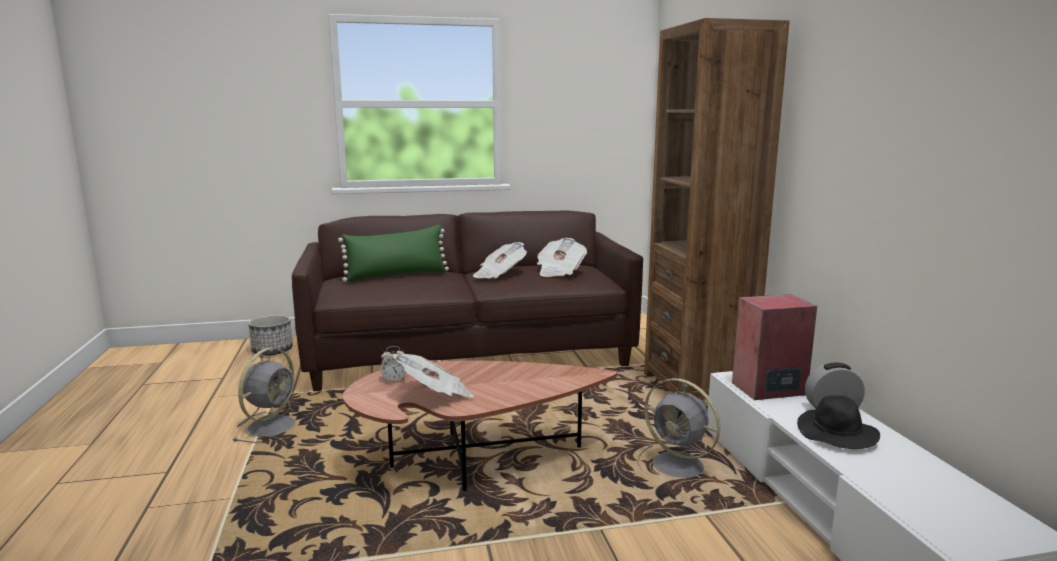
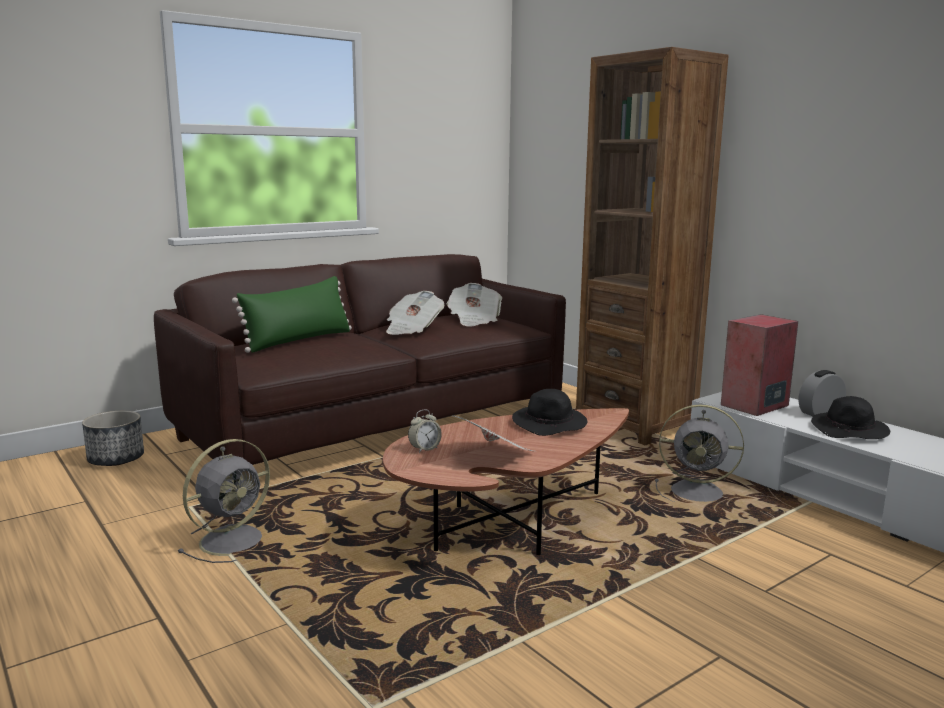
camera: 25 degrees left, 0 degrees up
grey fan [232,348,295,443] -> grey fan turned 45 degrees clockwise [178,439,270,563]
none -> black hat [512,389,587,436]

